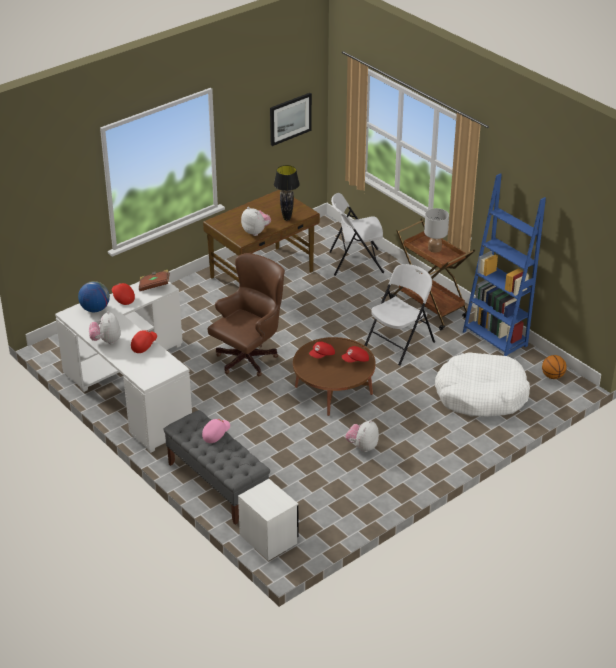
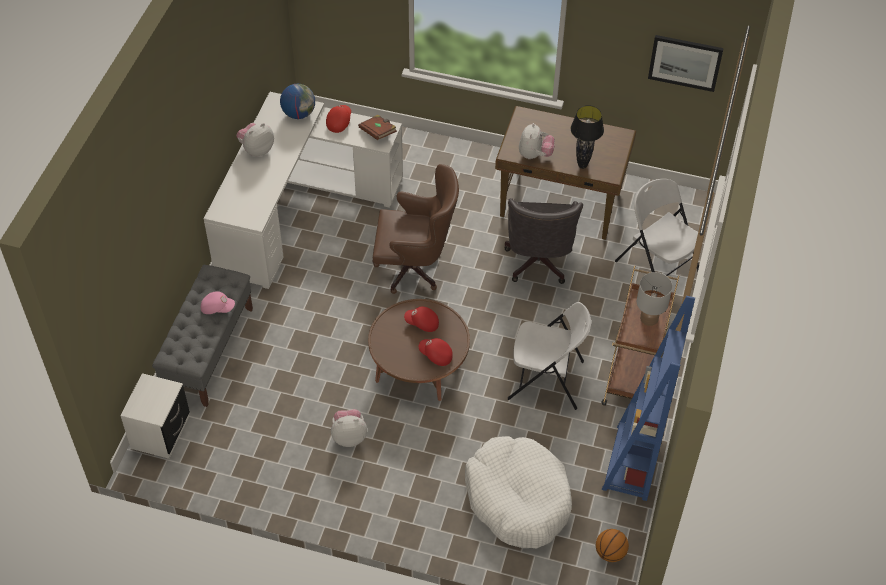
camera: 55 degrees right, 15 degrees up
red cap [131,330,157,353] -> none
none -> grey office chair [504,198,583,284]

